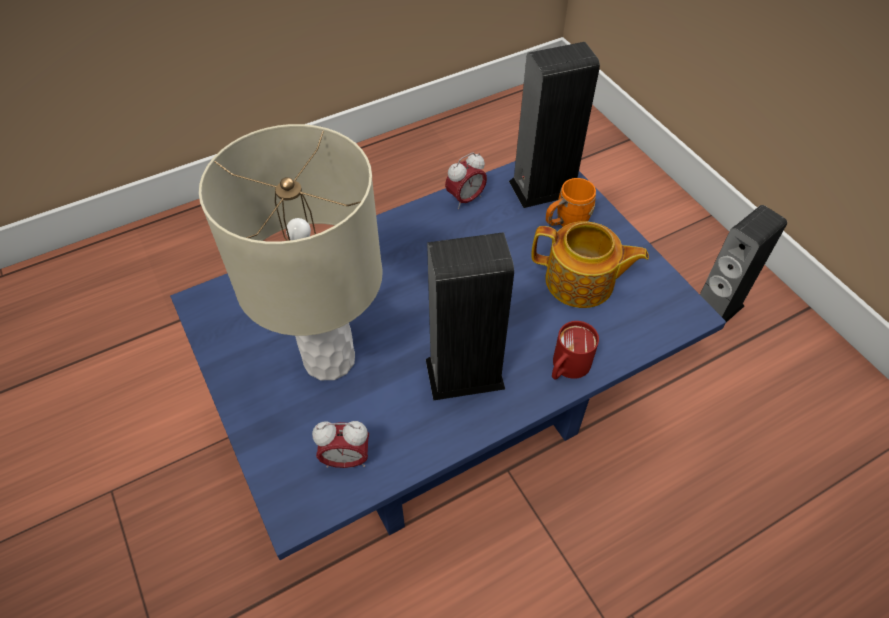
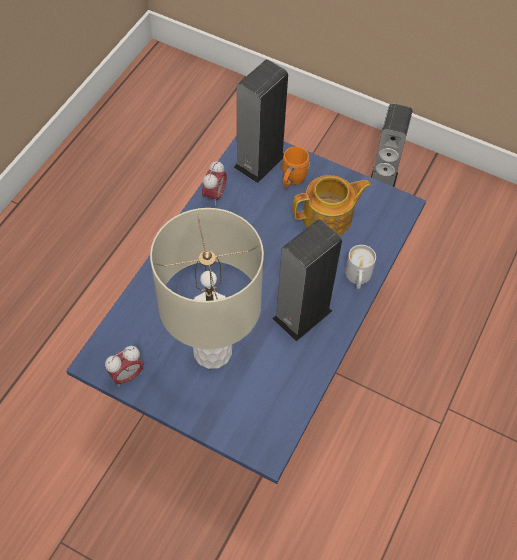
camera: 35 degrees left, 5 degrees up
alarm clock [312,421,369,468] -> alarm clock moved to [105,346,144,387]
red mug [552,321,599,379] -> white mug [345,245,376,289]

